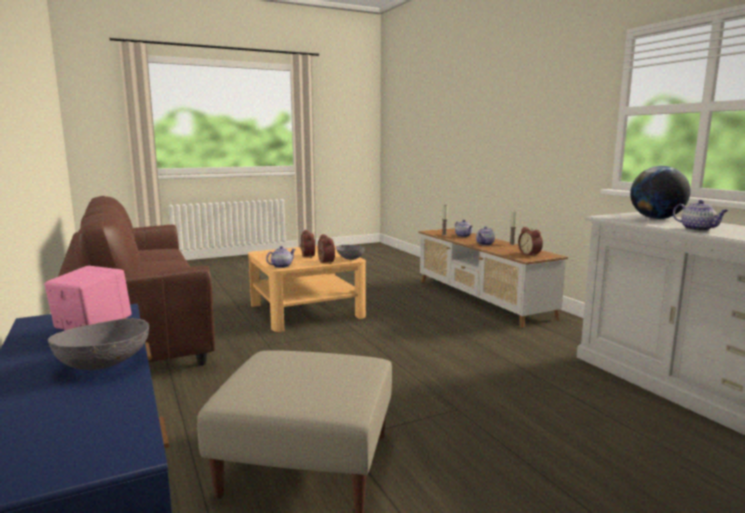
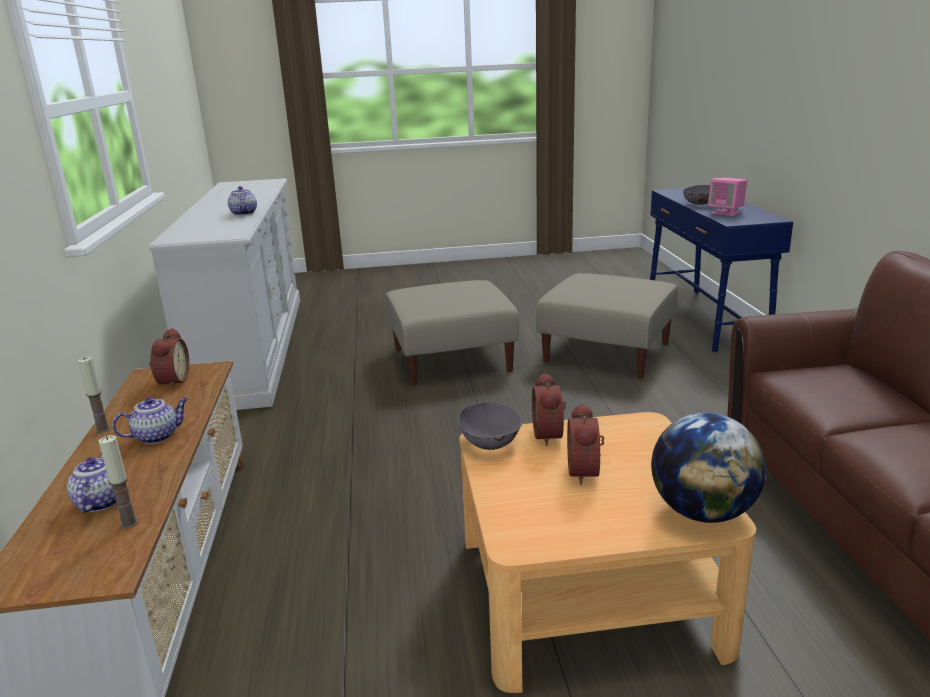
camera: 160 degrees left, 10 degrees up
teapot [266,246,296,268] -> none
globe [630,166,691,219] -> globe moved to [651,412,766,523]
none -> beige ottoman [386,280,519,385]

